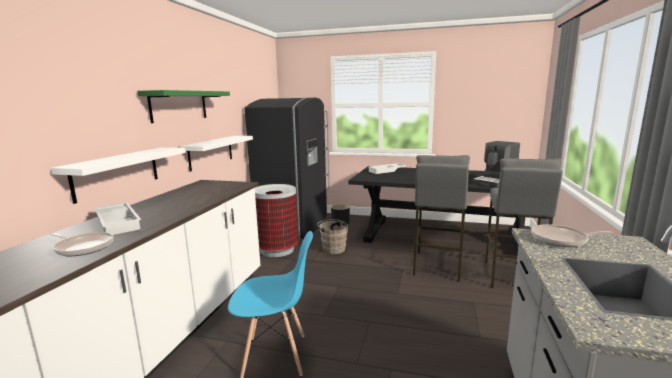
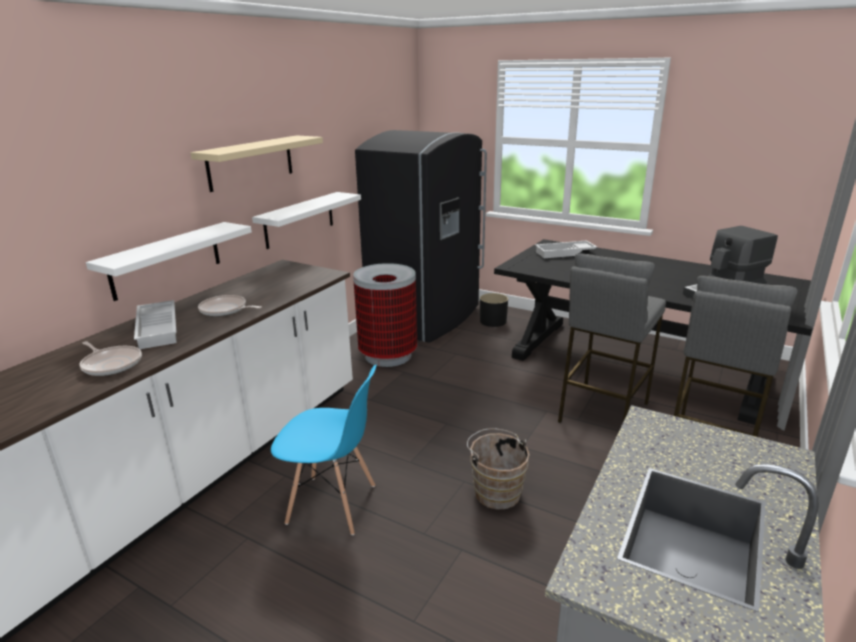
camera: 15 degrees right, 10 degrees up
green shelf [137,90,230,123] -> beige shelf [190,135,323,192]
brown bucket [317,219,348,254] -> brown bucket moved to [467,428,530,509]
frying pan [531,224,613,247] -> frying pan moved to [198,295,261,317]

